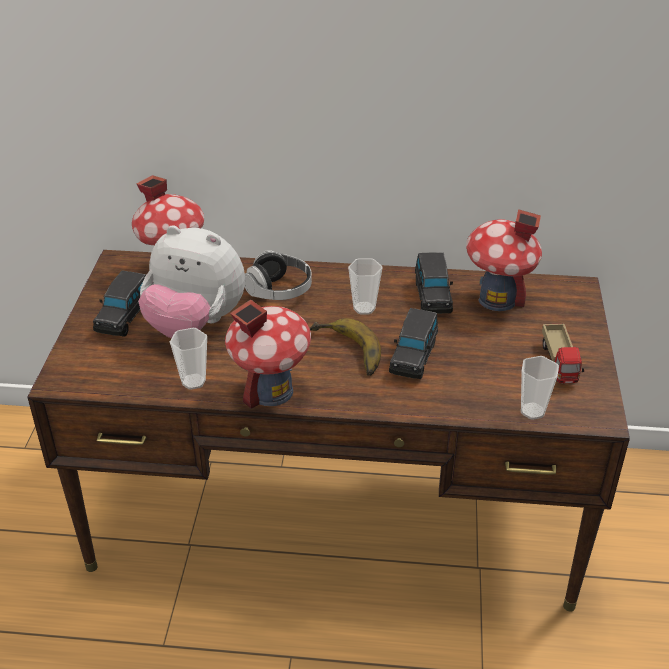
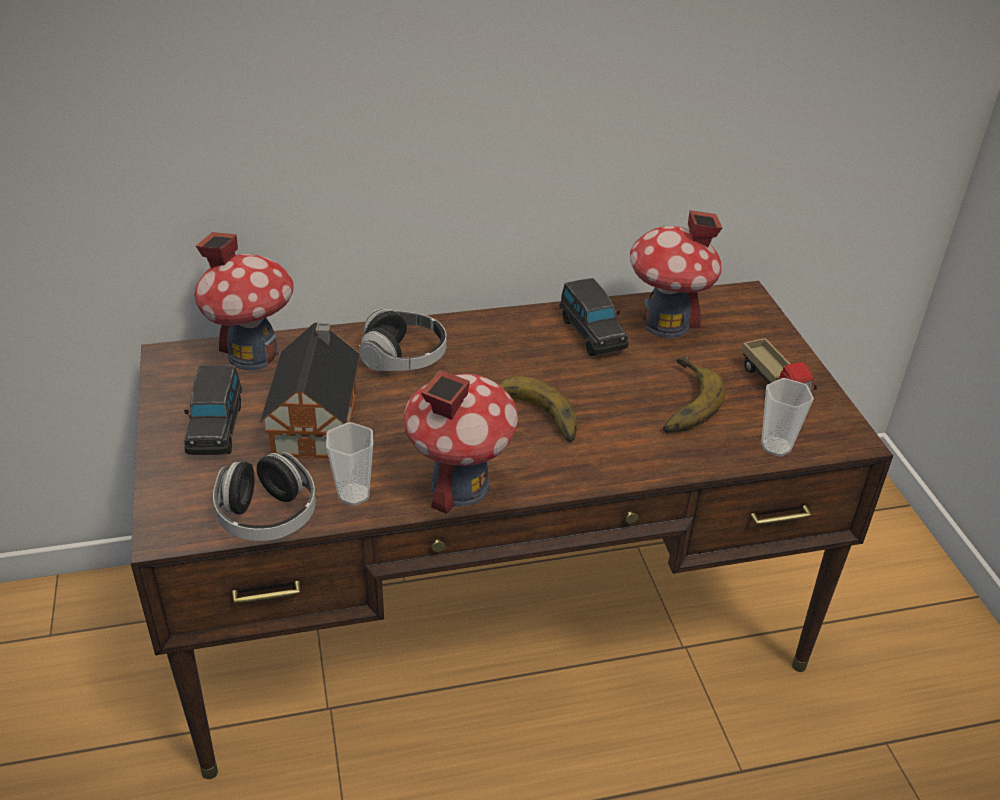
camera: 20 degrees left, 0 degrees up
plush toy [138,225,245,338] -> toy house [260,323,360,458]
cup [348,258,382,314] -> none
black toy car [389,308,438,379] -> none
none -> headphones [213,452,316,541]
none -> banana [663,356,725,433]

